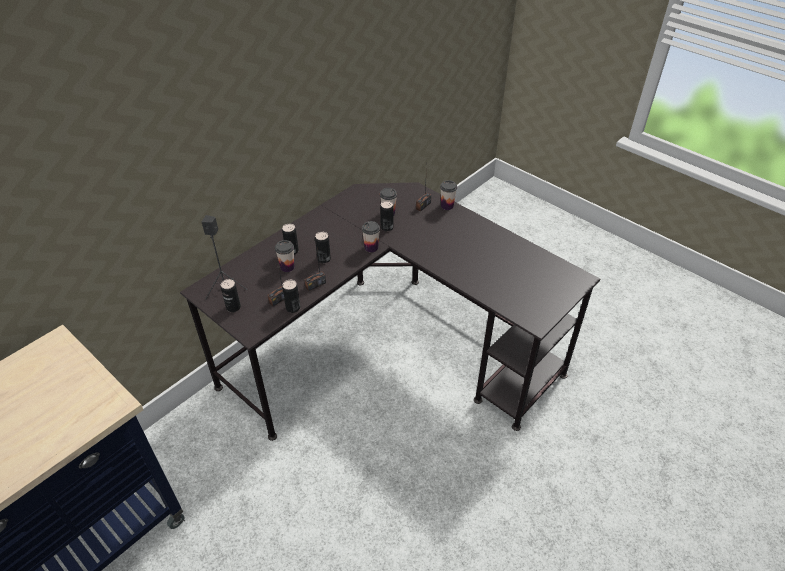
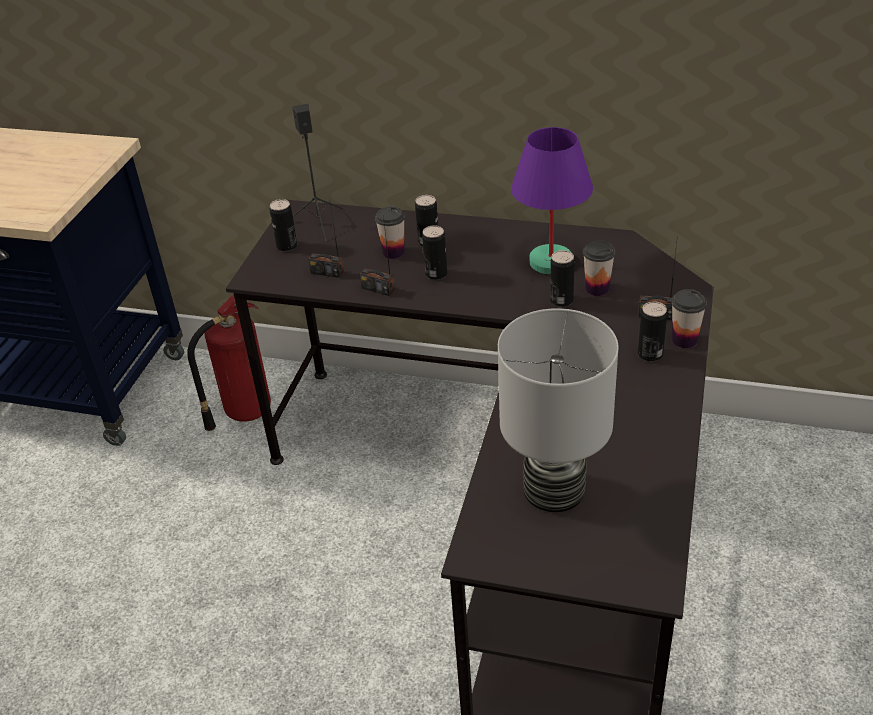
camera: 65 degrees right, 5 degrees down
can [282,280,300,313] -> can moved to [638,301,667,361]
cup [362,221,380,253] -> none
none -> fire extinguisher [187,294,271,431]
none -> grey table lamp [498,308,618,512]
none -> purple table lamp [511,127,593,274]

